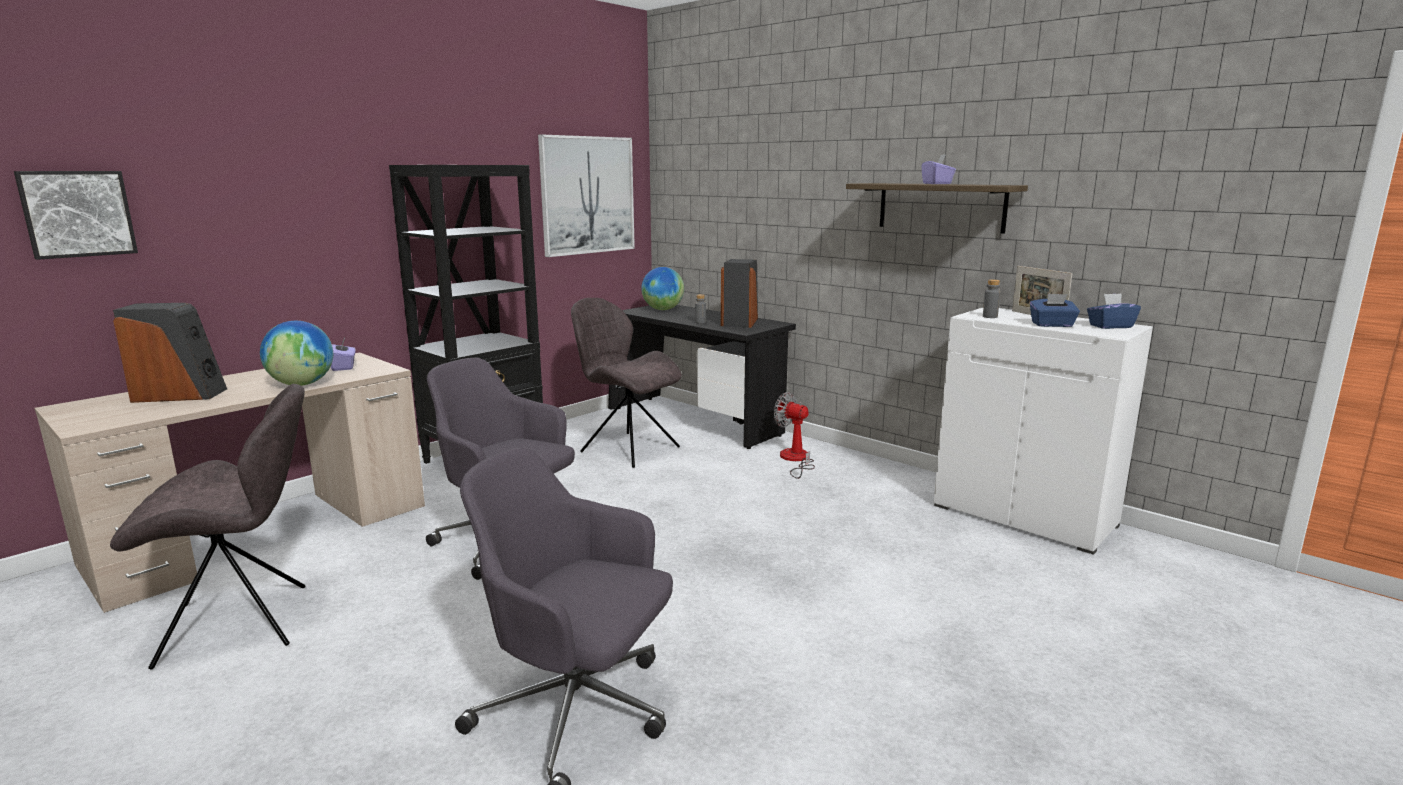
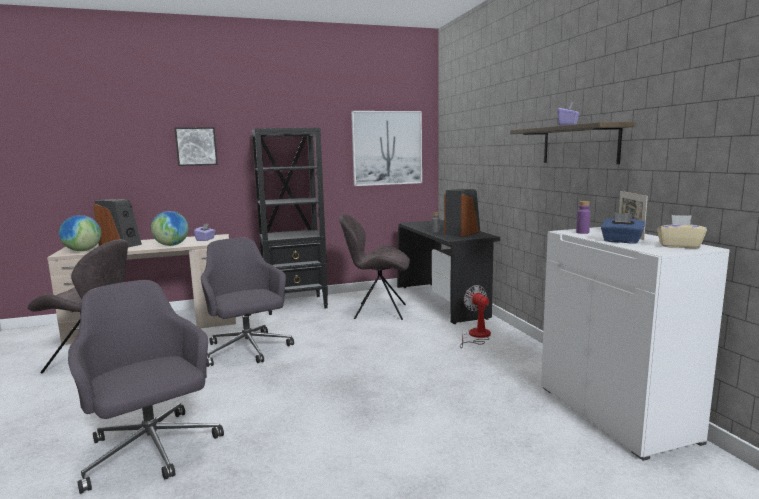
camera: 30 degrees right, 5 degrees down
picture [14,171,138,260] -> picture moved to [175,127,218,166]
grey chair [571,298,682,468] -> grey chair turned 60 degrees counterclockwise [339,215,410,320]
globe [641,267,684,310] -> globe moved to [59,215,101,251]
grey bottle [983,279,1000,318] -> purple bottle [576,201,591,234]
blue tissue box [1087,293,1141,329] -> beige tissue box [657,215,707,248]

